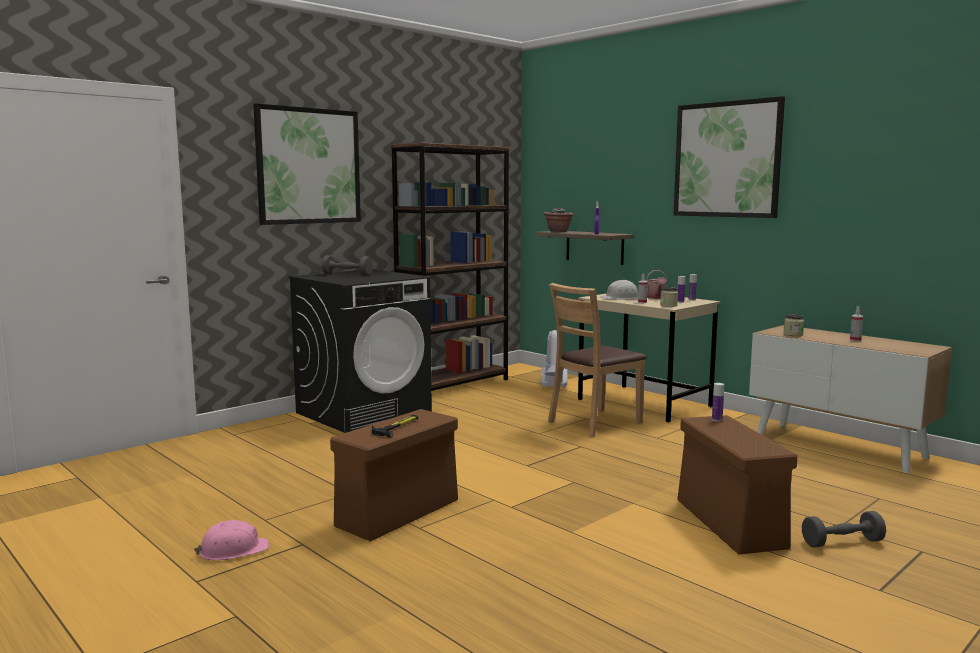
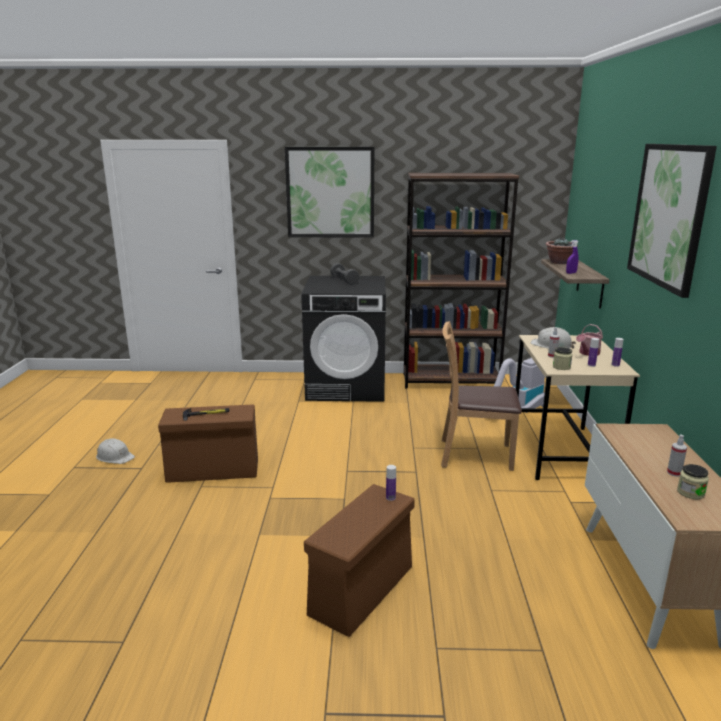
camera: 45 degrees right, 10 degrees up
pink hard hat [194,520,269,560] -> white hard hat [96,438,135,464]
jar [783,314,804,337] -> jar moved to [677,464,709,499]
grey dumbbell [802,511,886,548] -> none

